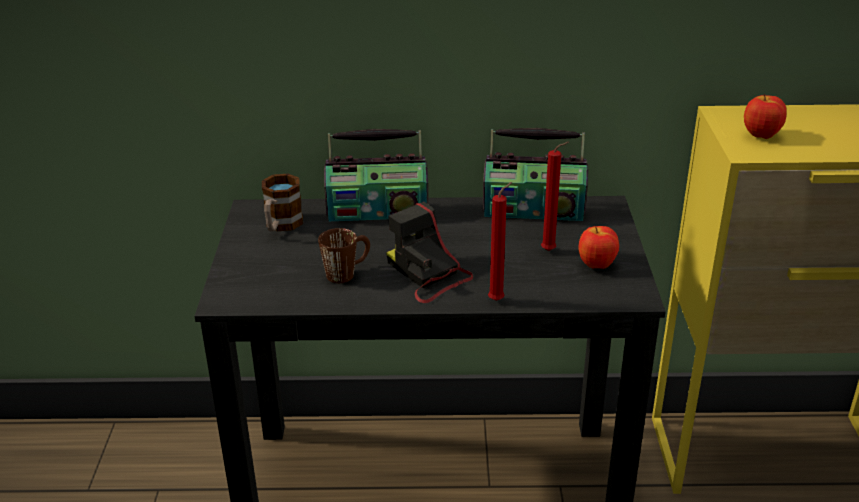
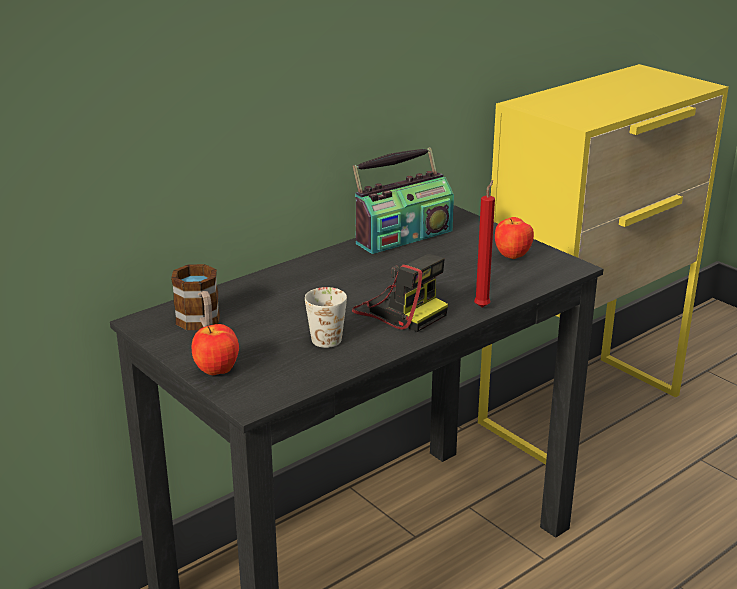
camera: 40 degrees left, 5 degrees down
brown mug [318,228,370,283] -> white mug [305,287,347,348]
radio [324,129,428,221] -> none
camera [386,202,473,303] -> camera turned 150 degrees counterclockwise [352,254,448,332]
red candle [541,142,569,251] -> none
apple [744,94,787,139] -> apple moved to [192,324,239,375]

